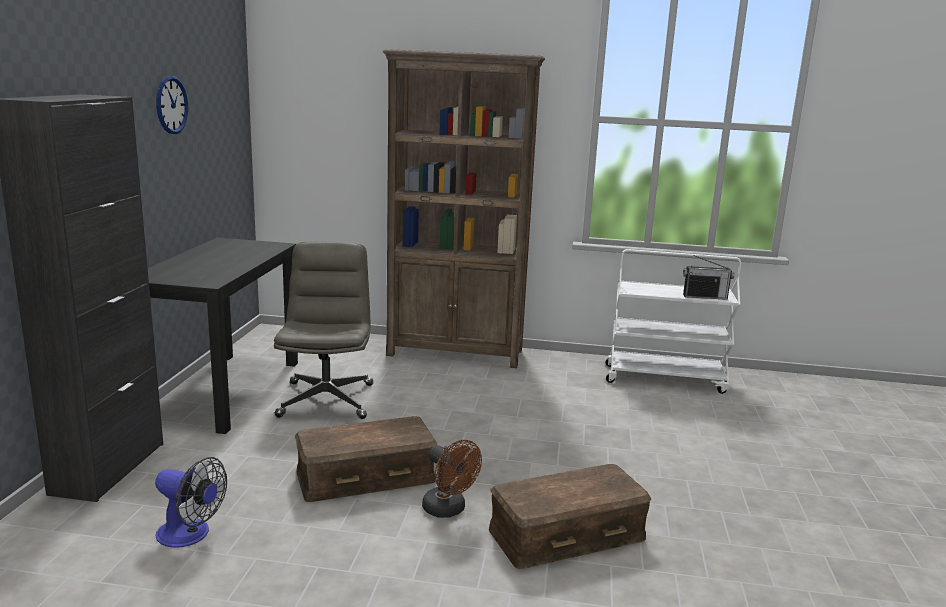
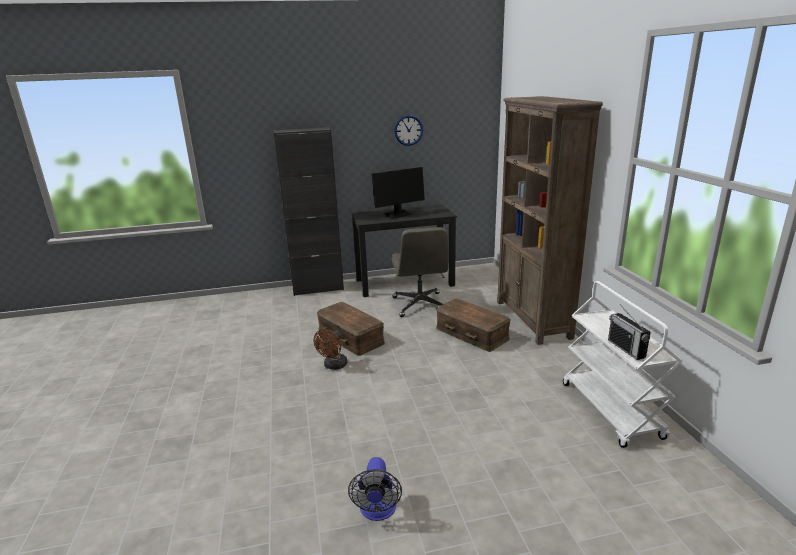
camera: 70 degrees right, 5 degrees up
fan [155,457,227,548] -> fan moved to [348,457,402,521]
grey office chair [274,241,373,419] -> grey office chair turned 105 degrees clockwise [392,227,448,317]
brown storage box [489,464,651,569] -> brown storage box moved to [436,299,511,352]
none -> monitor [372,167,425,218]

